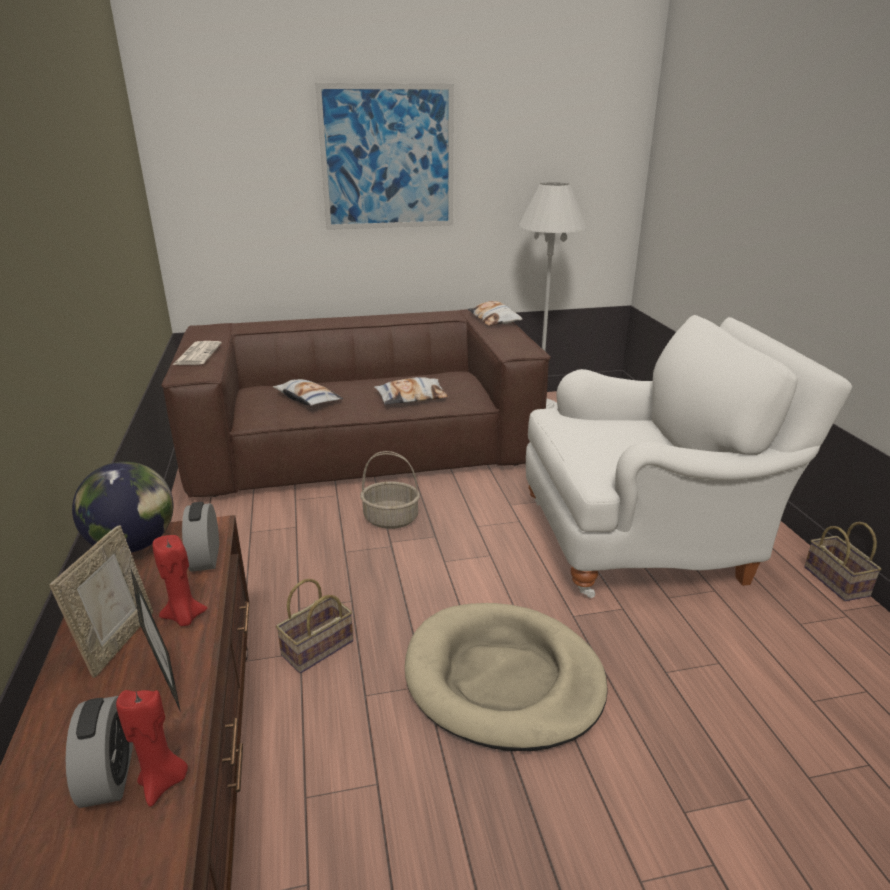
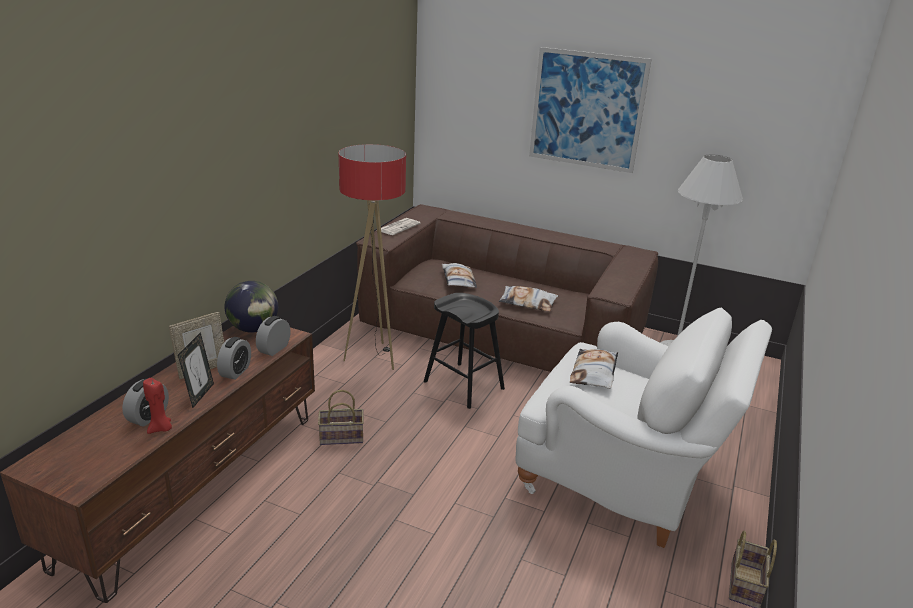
camera: 35 degrees right, 0 degrees up
red candle [152,535,208,626] -> alarm clock [217,337,251,380]
basket [360,451,420,529] -> black stool [424,293,505,409]
beige dog bed [405,603,608,751] -> none
pillow [468,301,523,326] -> pillow moved to [570,349,618,389]
none -> floor lamp [339,144,406,370]

